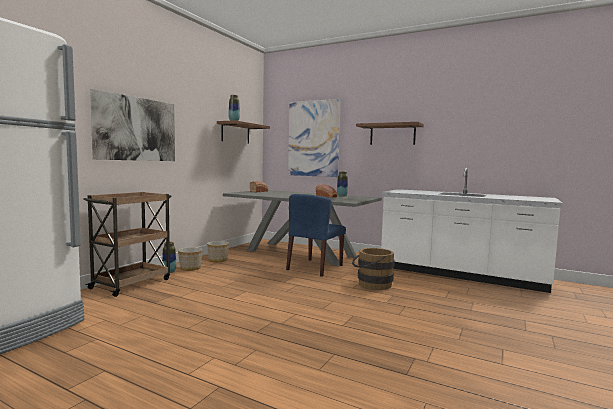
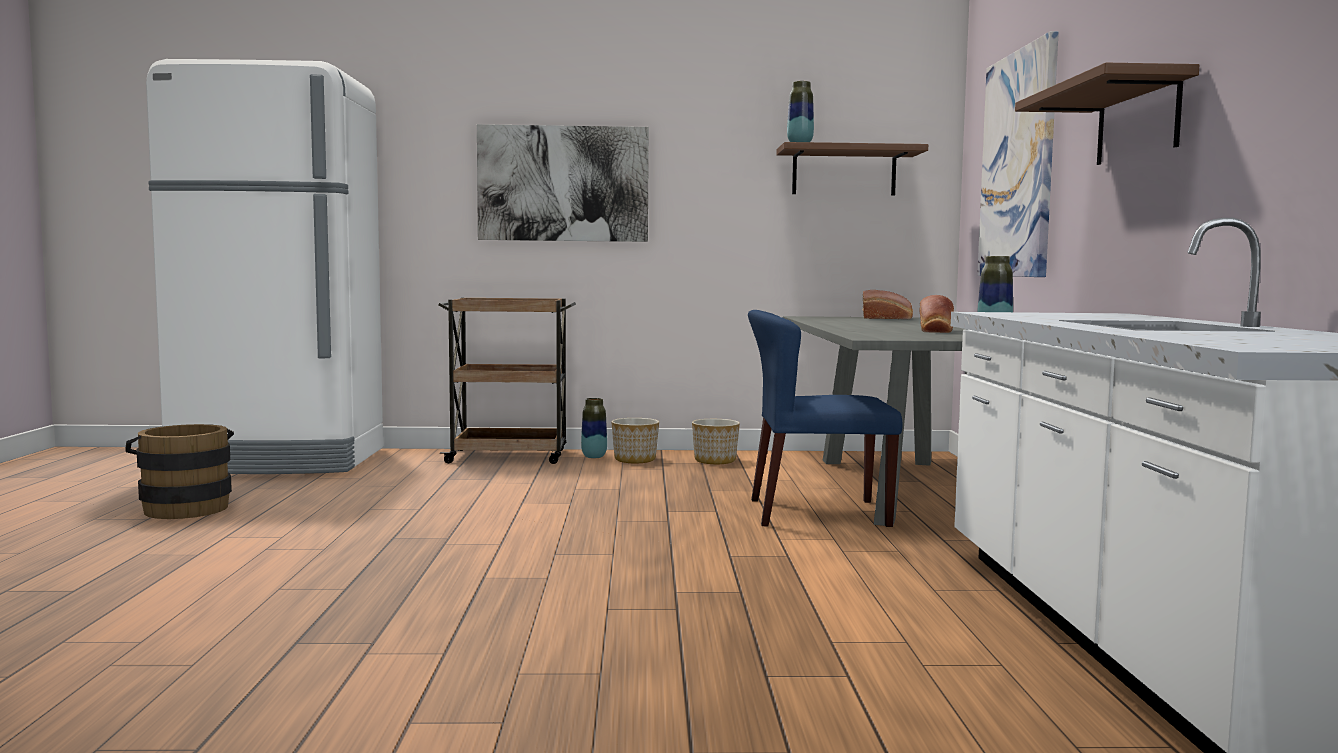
camera: 60 degrees right, 0 degrees up
brown bucket [352,248,395,290] -> brown bucket moved to [125,424,234,519]

